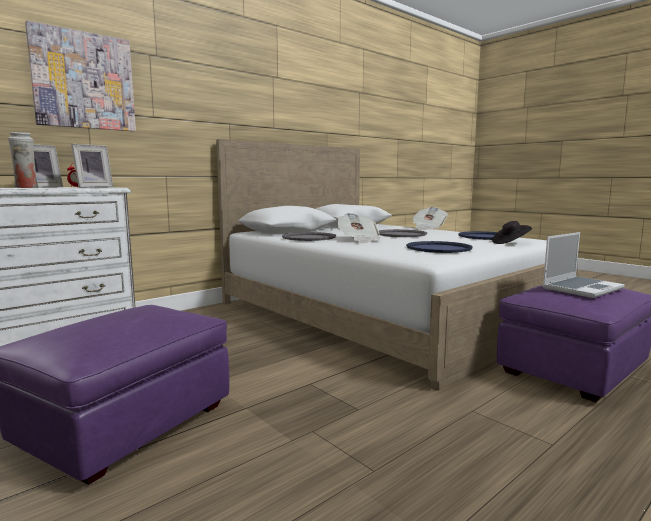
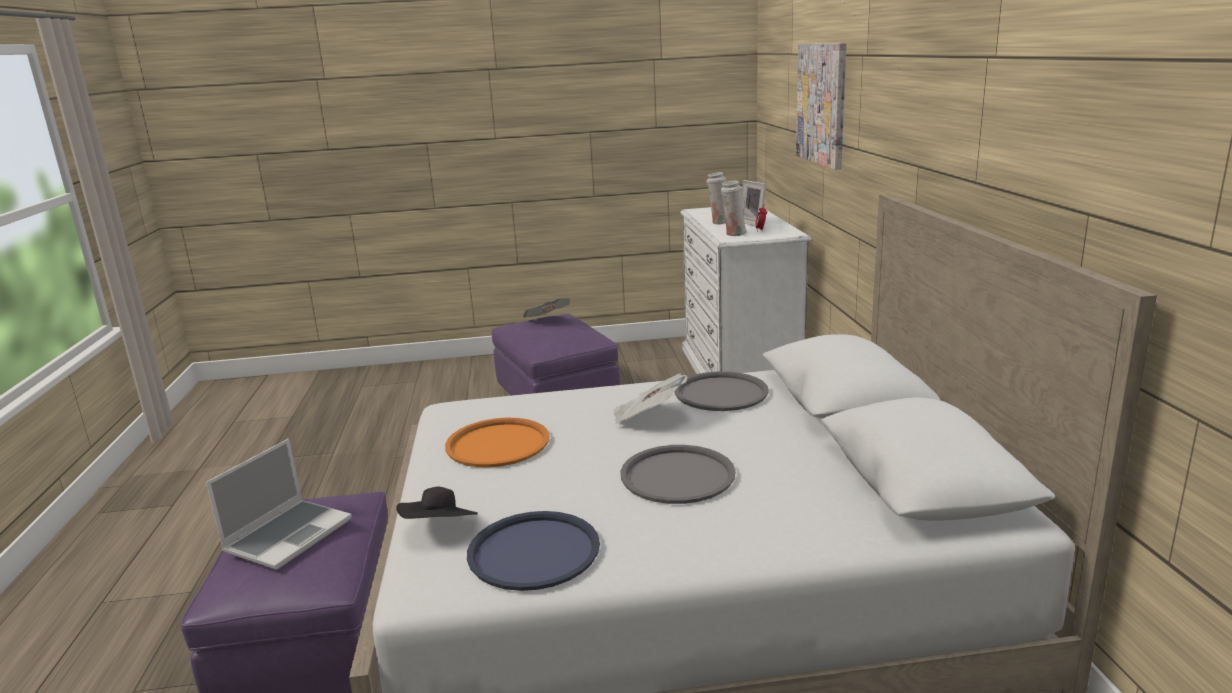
camera: 125 degrees right, 10 degrees up
picture frame [71,144,113,188] -> white vase [721,181,747,236]
blue tray [406,241,473,253] -> orange tray [445,418,549,467]
newspaper [412,207,448,231] -> newspaper moved to [523,298,570,318]
laptop [542,232,625,298] -> laptop turned 150 degrees counterclockwise [206,438,352,570]

